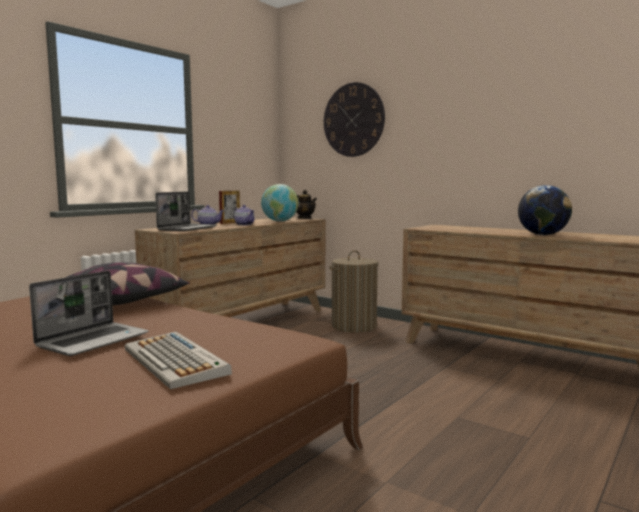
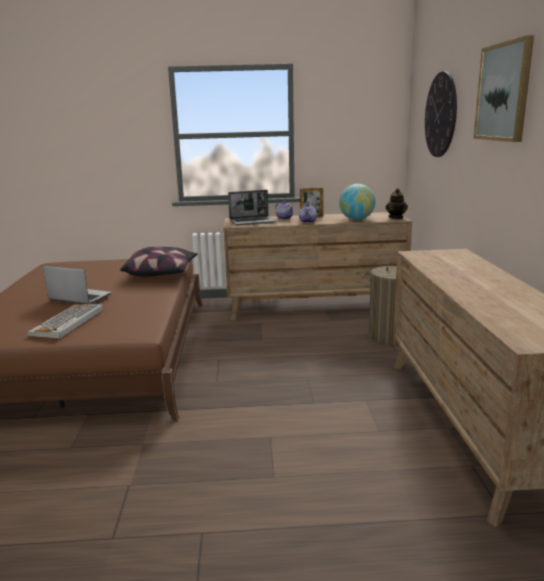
camera: 50 degrees right, 10 degrees up
laptop [29,271,149,356] -> laptop turned 150 degrees counterclockwise [43,265,112,304]
globe [518,185,572,235] -> none
none -> picture [474,35,534,142]

